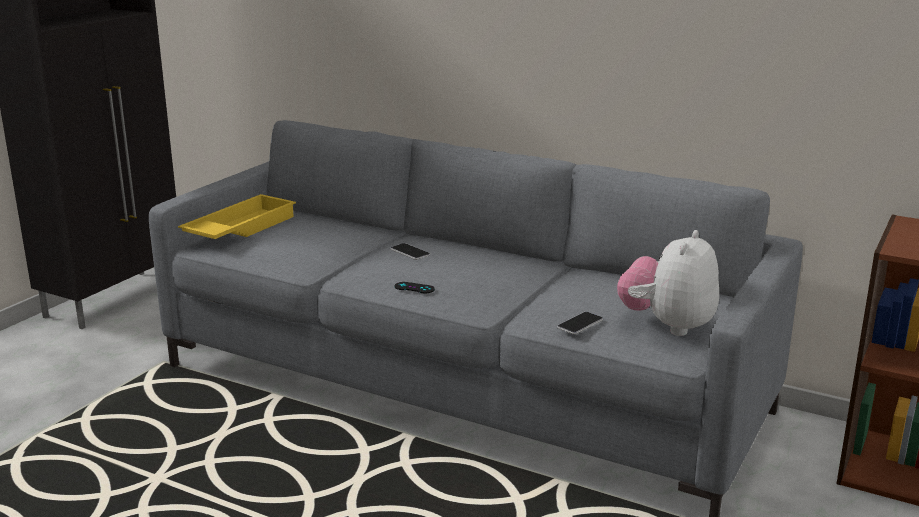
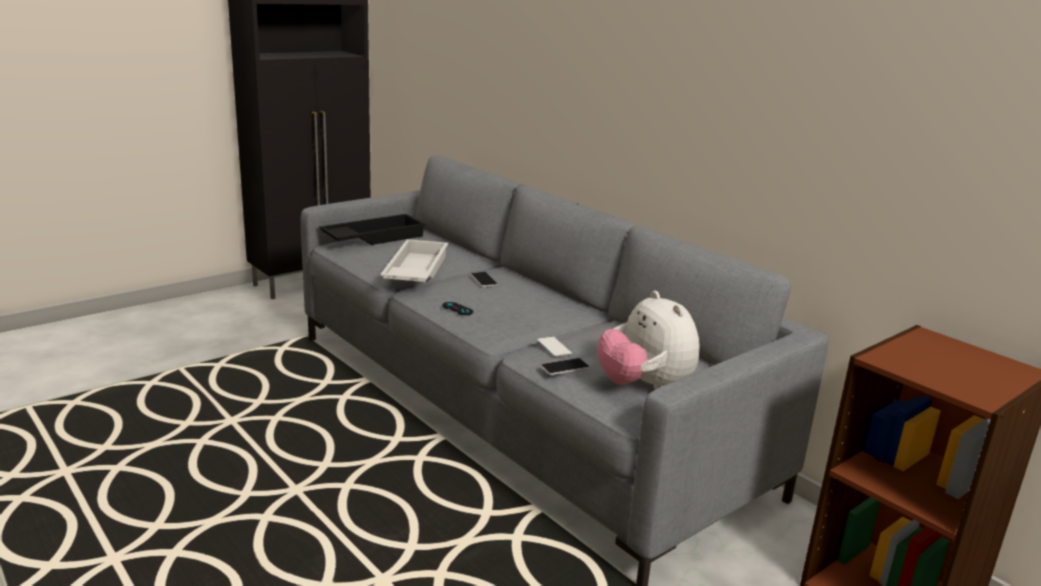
camera: 20 degrees right, 0 degrees up
yellow tray [178,194,296,239] -> black tray [319,214,426,245]
plush toy [617,230,719,336] -> plush toy turned 75 degrees counterclockwise [597,291,699,389]
none -> white tray [380,239,448,282]
none -> phone [536,336,573,357]

